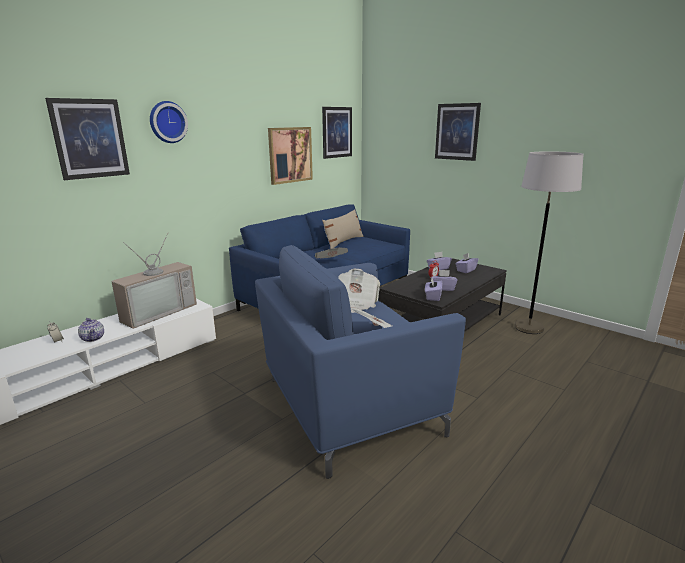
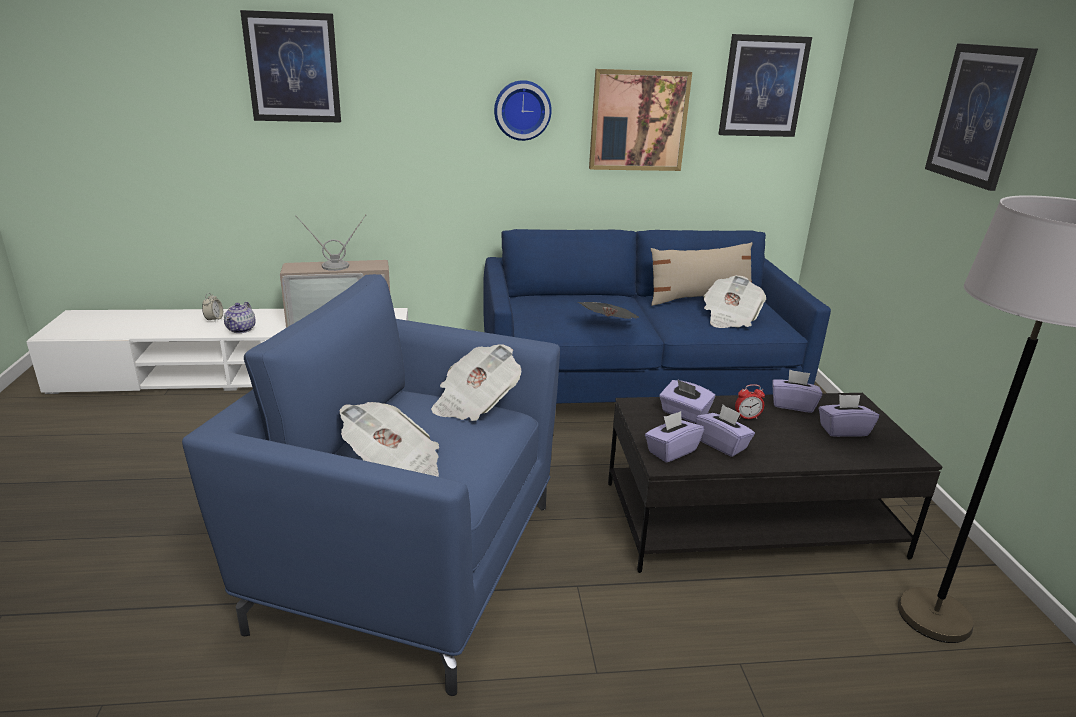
camera: 40 degrees right, 5 degrees up
wall clock [150,101,188,143] -> wall clock moved to [494,80,552,141]
none -> purple tissue box [659,379,715,423]
none -> newspaper [703,275,766,328]

